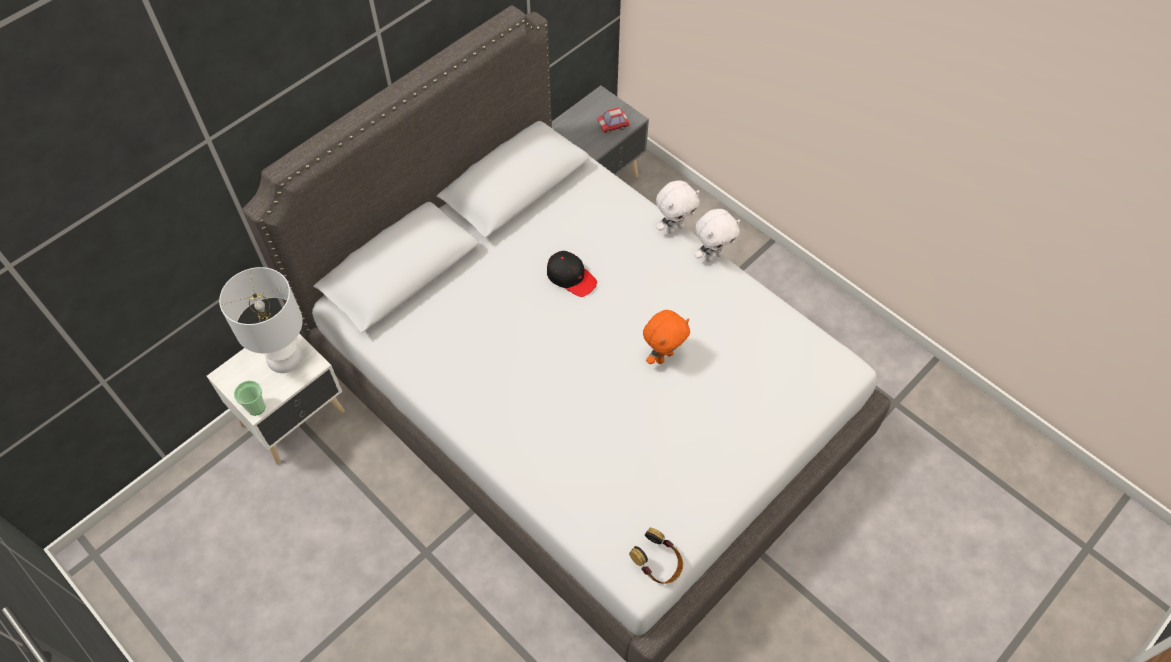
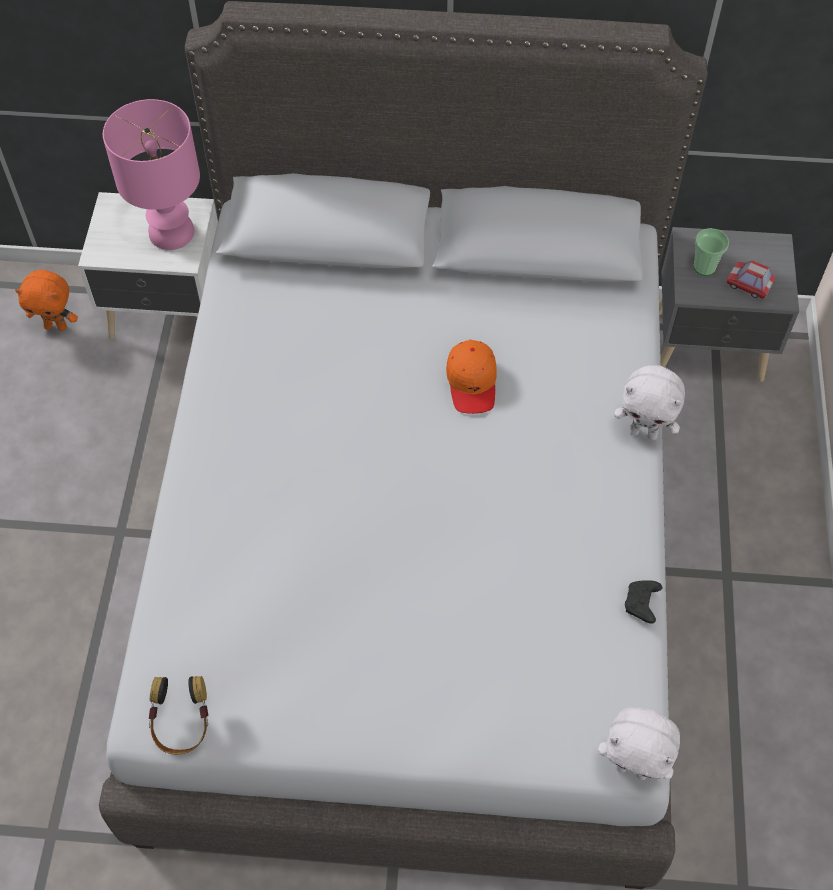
camera: 50 degrees right, 0 degrees up
white table lamp [219,267,303,373] -> pink table lamp [103,99,200,250]
cup [234,380,265,416] -> cup moved to [694,228,729,276]
black cap [547,251,597,297] -> orange cap [446,340,497,414]
orange plush toy [643,310,690,364] -> orange plush toy moved to [15,270,78,331]
white plush toy [695,209,740,262] -> white plush toy moved to [598,707,680,780]
none -> black game controller [625,580,662,624]

